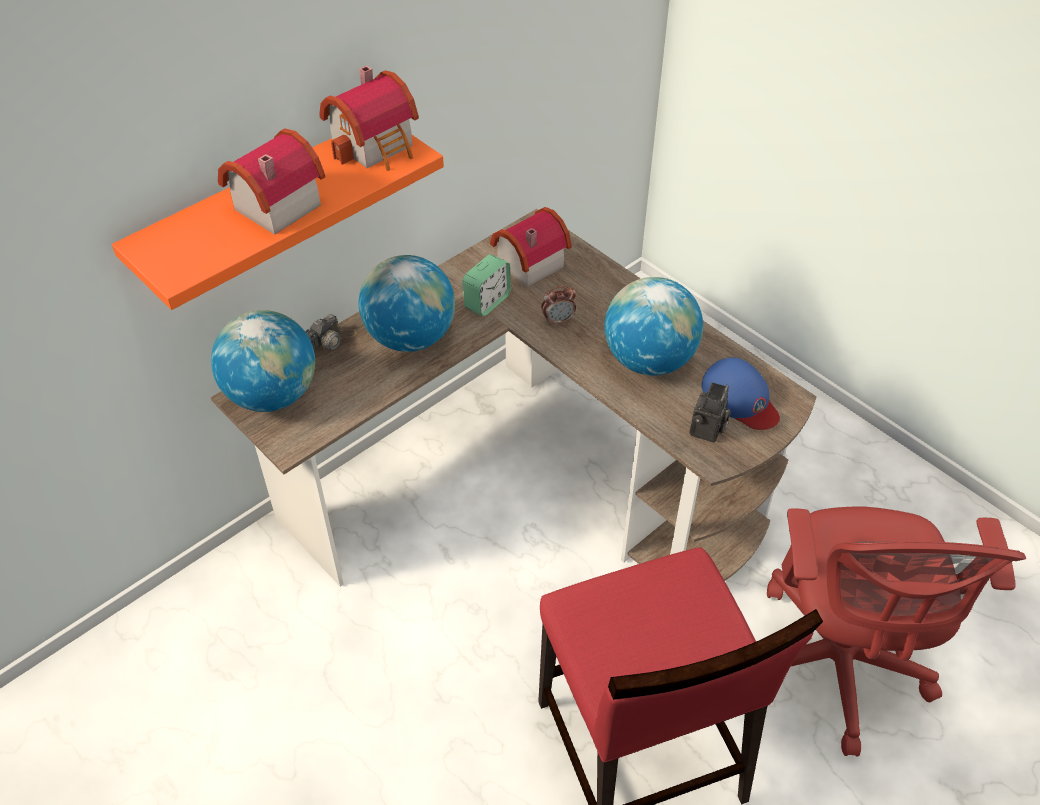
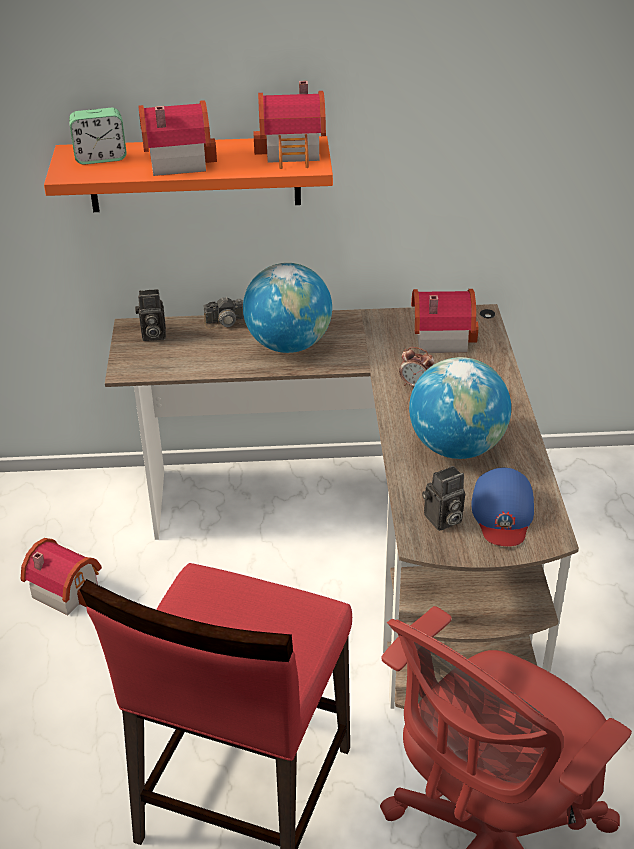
camera: 40 degrees right, 10 degrees down
globe [211,310,315,412] -> camera [135,289,166,341]
alarm clock [462,254,511,316] -> alarm clock moved to [69,108,127,165]
none -> toy house [21,538,102,615]

